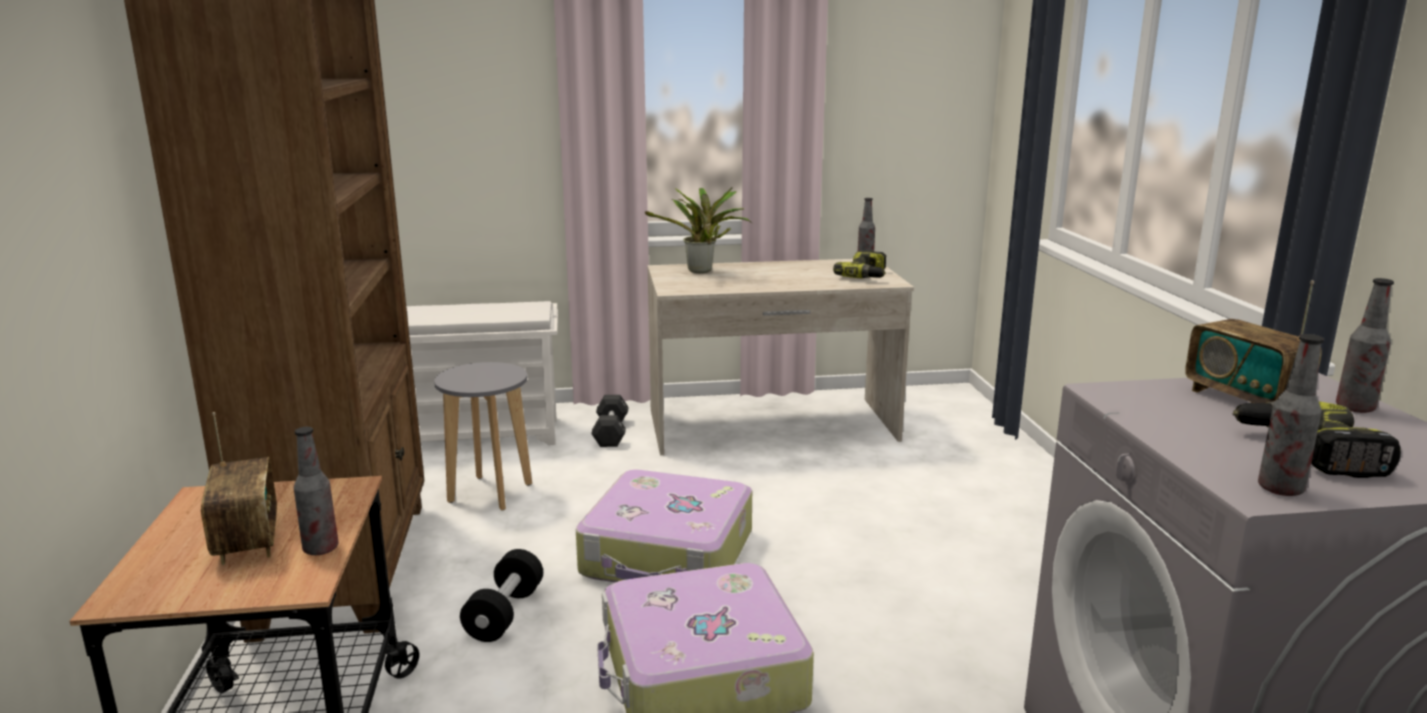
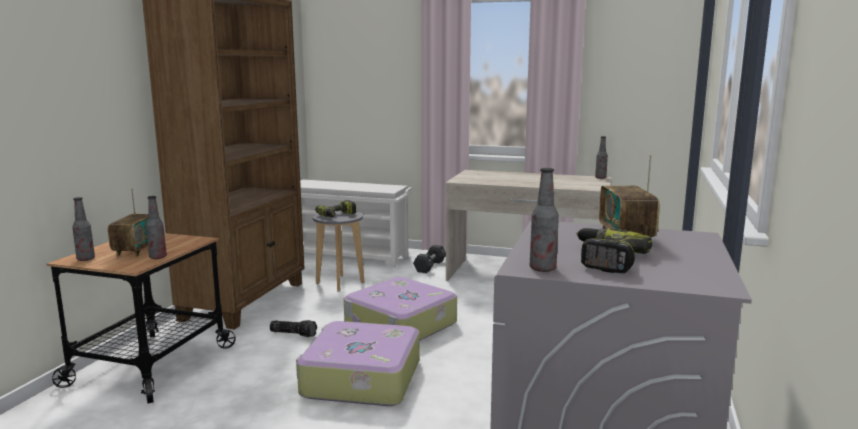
camera: 25 degrees right, 5 degrees down
black dumbbell [460,549,543,642] -> flashlight [270,320,317,337]
potted plant [645,187,752,273] -> none
power drill [833,250,886,278] -> power drill moved to [315,200,356,217]
bottle [1336,278,1394,413] -> bottle moved to [72,197,95,261]

